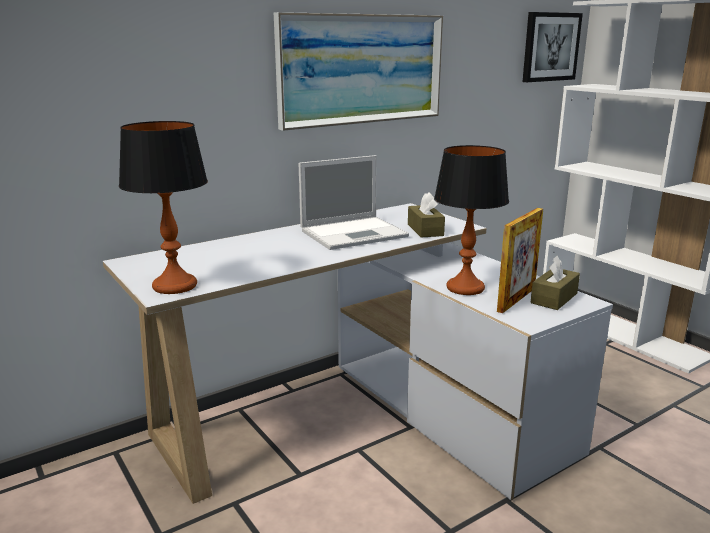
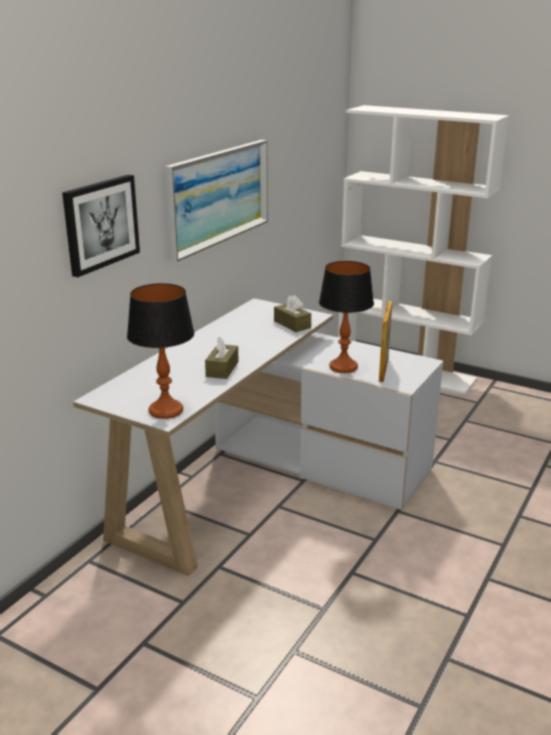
camera: 25 degrees left, 5 degrees up
laptop [299,155,409,250] -> none
picture [523,12,583,82] -> picture moved to [62,174,140,277]
brown tissue box [530,255,580,310] -> brown tissue box moved to [205,336,239,379]

